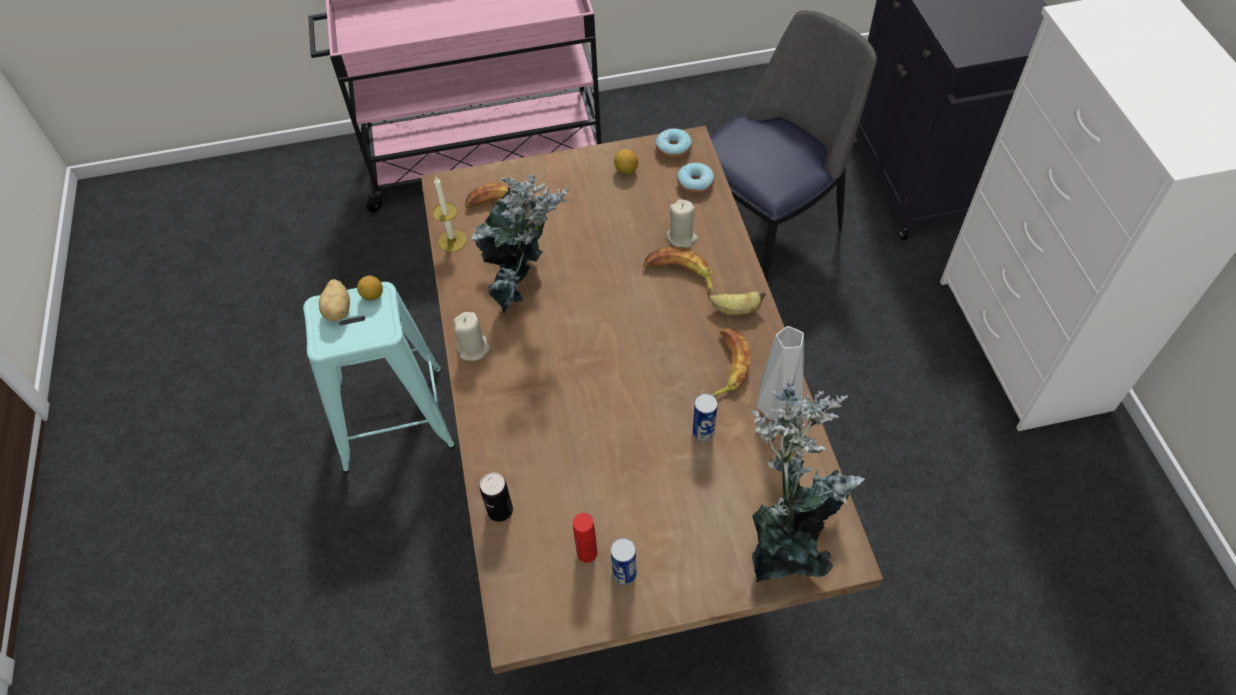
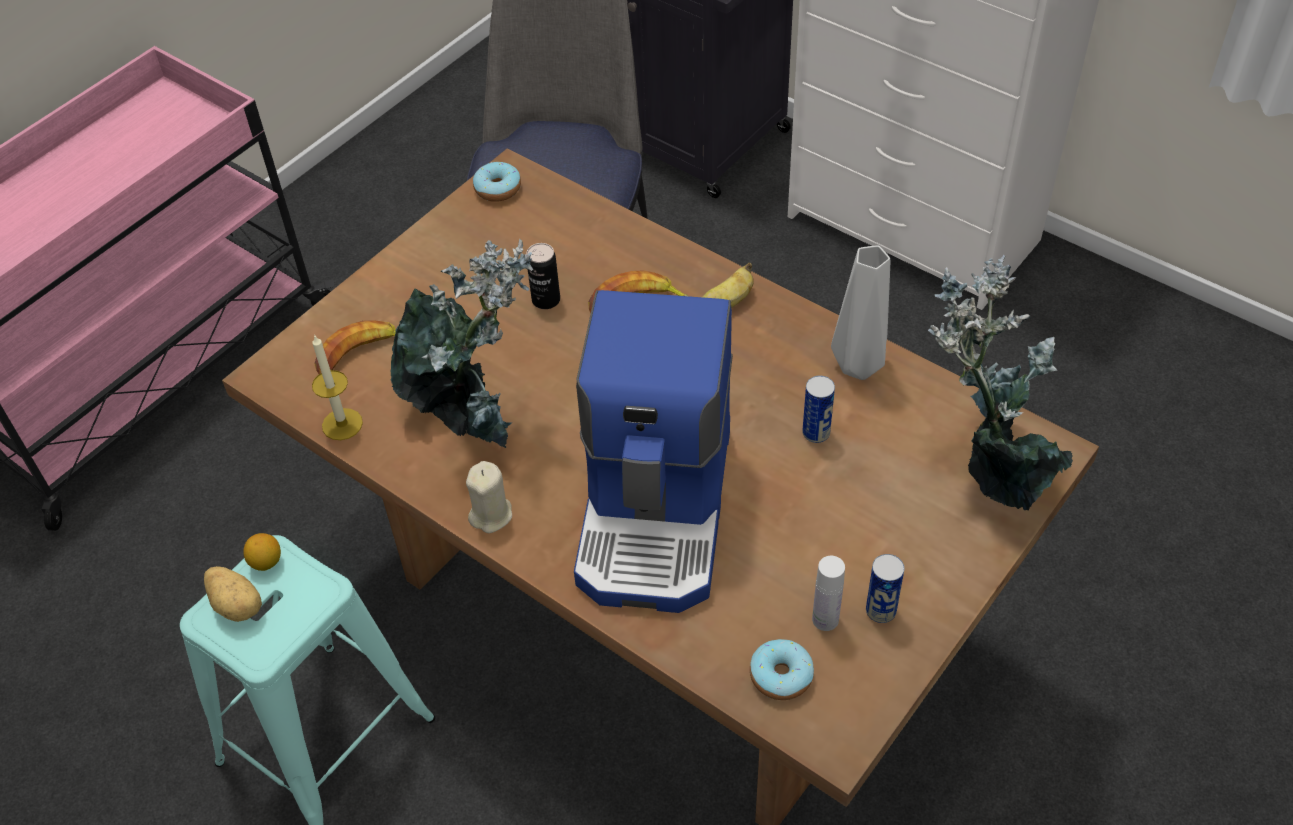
camera: 40 degrees left, 5 degrees down
can [480,472,513,522] -> can moved to [527,243,560,309]
red bottle [573,513,597,563] -> white bottle [812,556,845,631]
lemon [614,149,638,175] -> none
beige candle [666,199,698,248] -> none
donut [677,162,714,194] -> donut moved to [750,639,814,700]
banana [712,328,751,397] -> none
none -> coffee machine [574,290,733,613]

